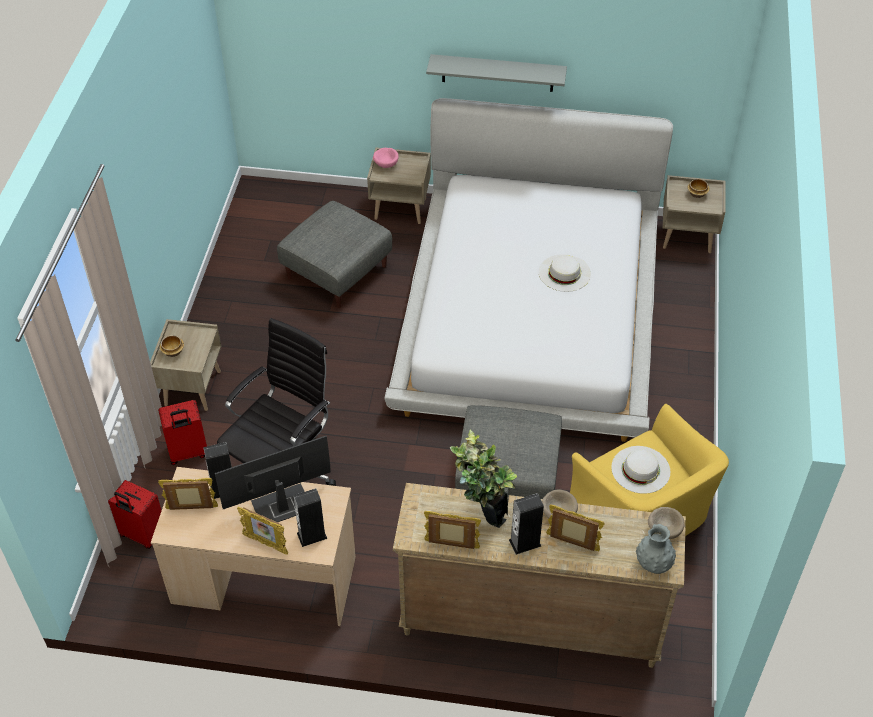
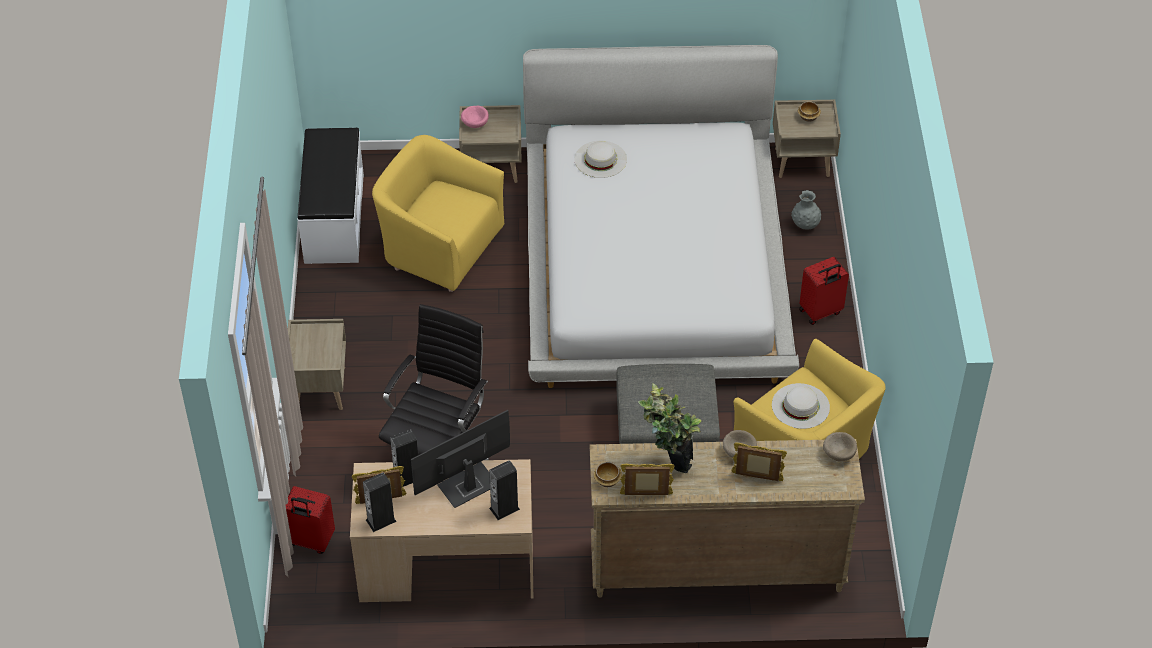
camera: 10 degrees left, 0 degrees up
red suitcase [158,400,207,465] -> red suitcase moved to [799,257,849,325]
bowl [160,335,184,357] -> bowl moved to [594,462,622,487]
picture frame [237,506,288,555] -> none
grey ottoman [277,201,392,308] -> yellow armchair [372,135,504,292]
grey shelf [426,54,567,92] -> none
speaker [509,493,544,555] -> speaker moved to [363,472,397,532]
white hat [539,254,591,292] -> white hat moved to [574,141,627,178]
grey vase [636,524,676,574] -> grey vase moved to [791,190,821,230]
none -> white bench [298,128,364,264]

